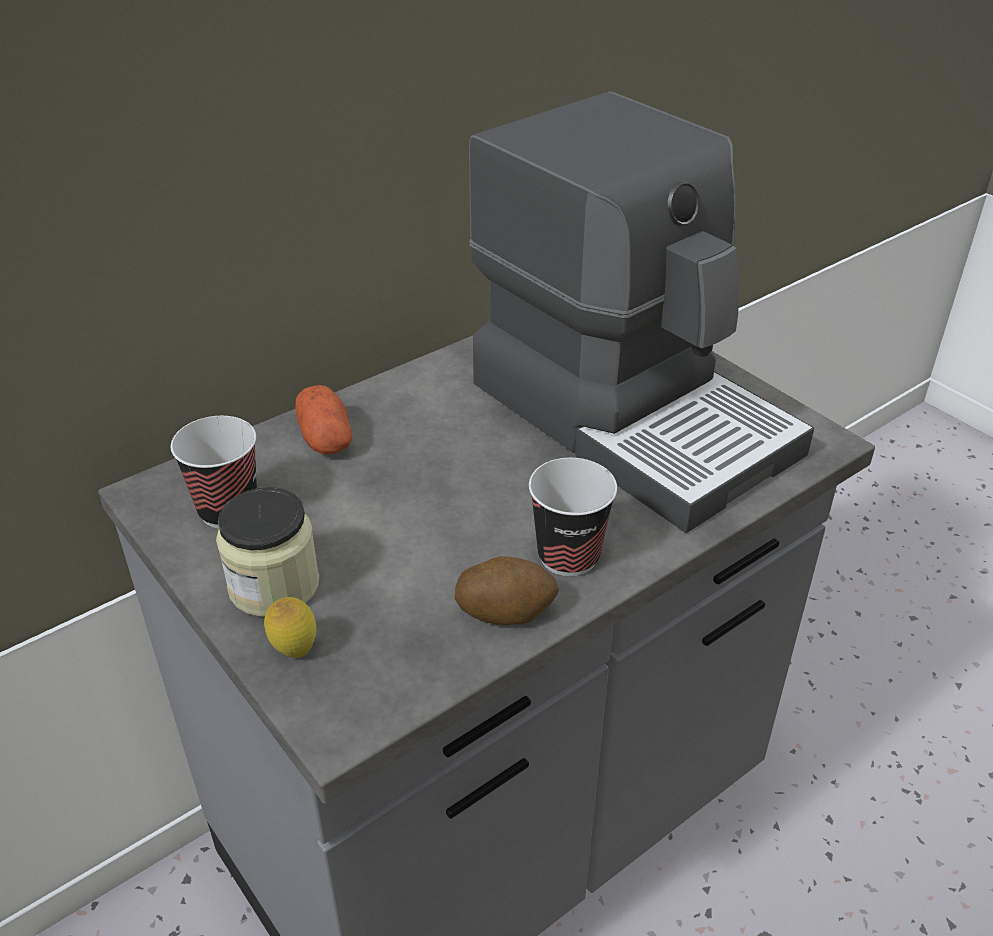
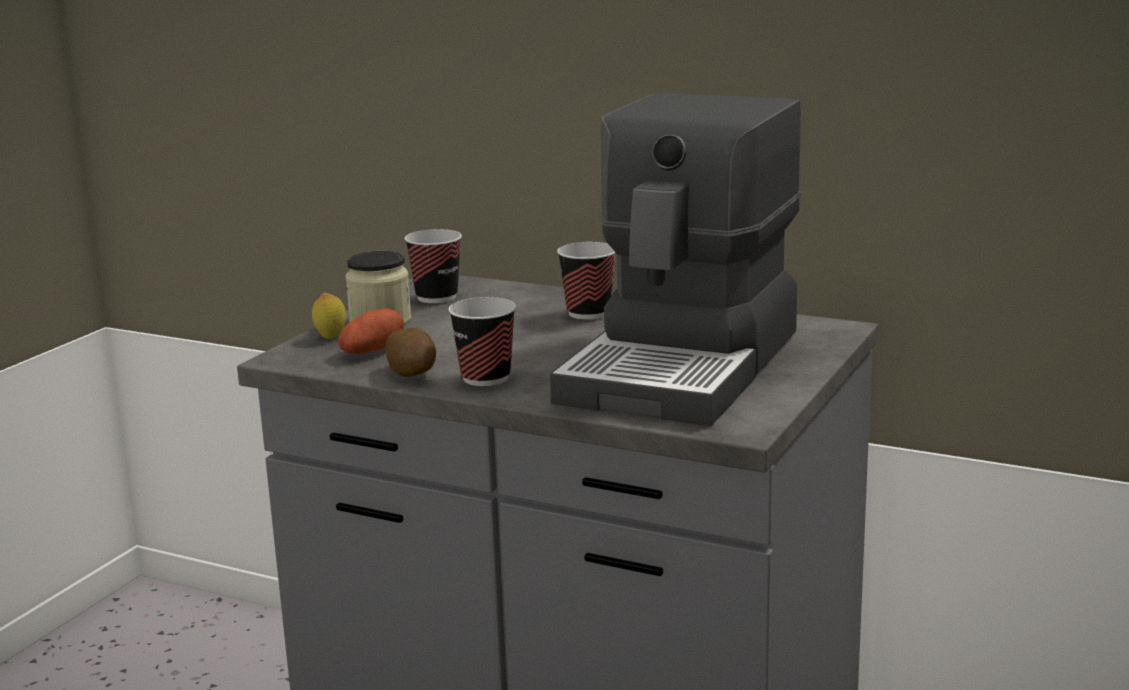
camera: 65 degrees right, 20 degrees down
potato [295,385,352,455] -> potato moved to [338,308,404,354]
none -> cup [557,242,616,320]

